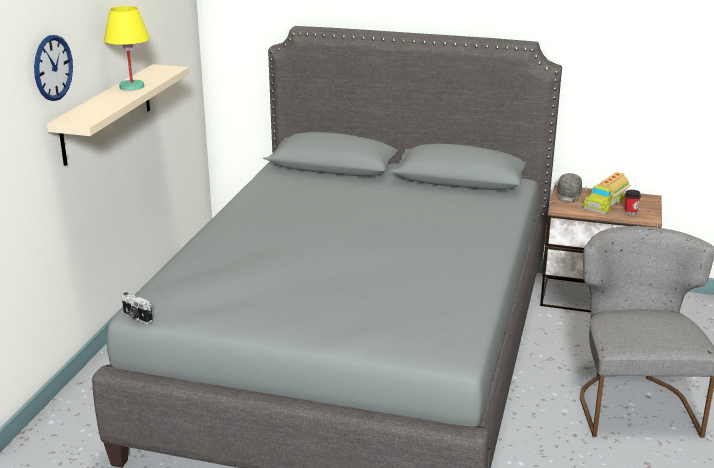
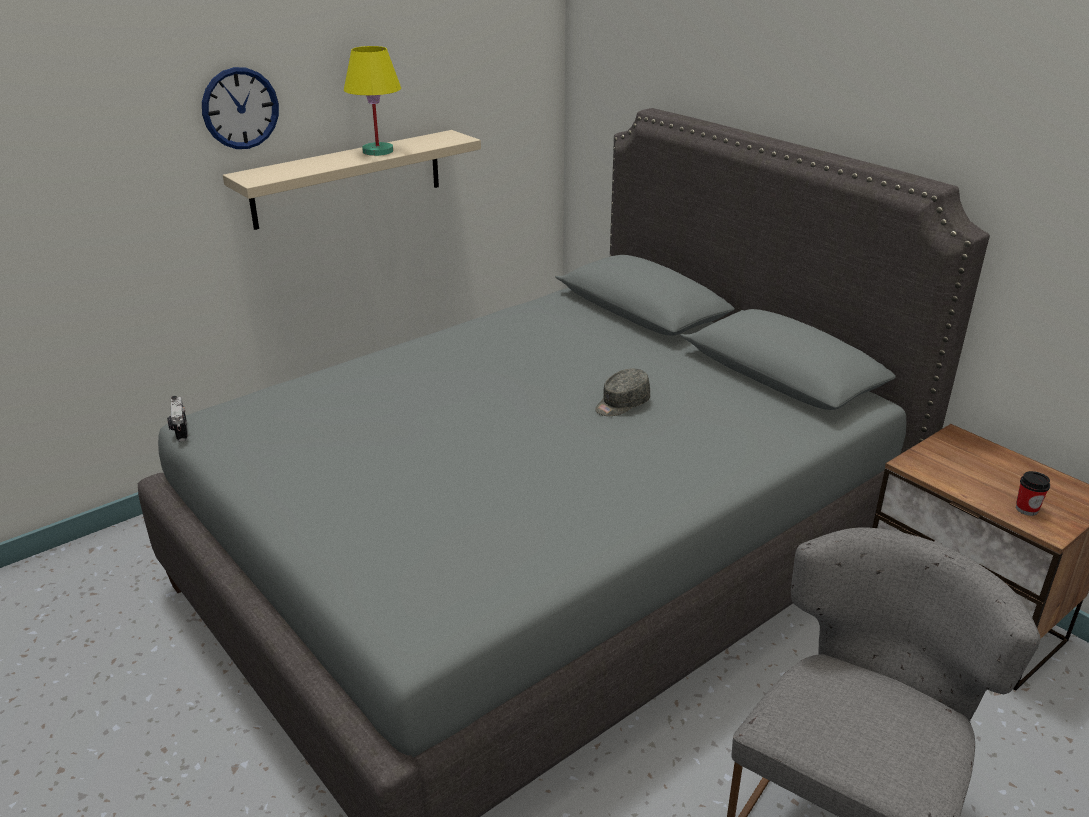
camera: 35 degrees right, 5 degrees up
grey cap [557,173,582,203] -> grey cap moved to [595,369,650,416]
toy truck [583,172,631,214] -> none

